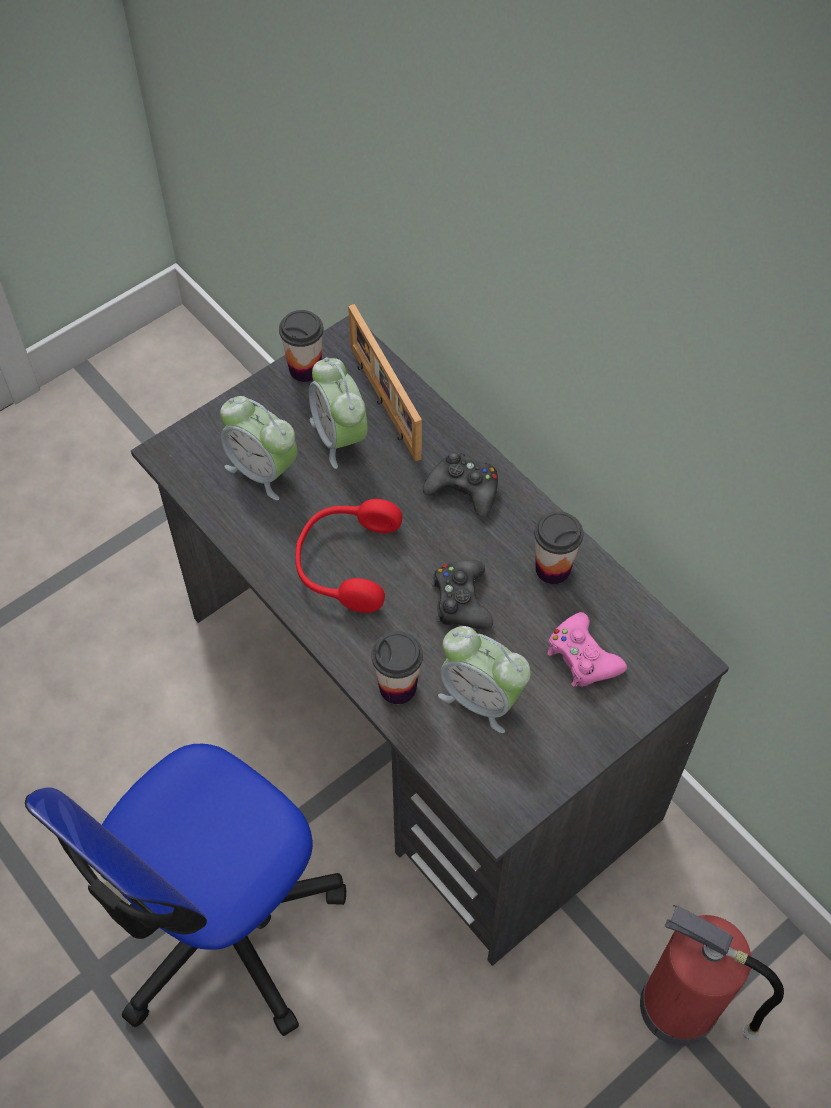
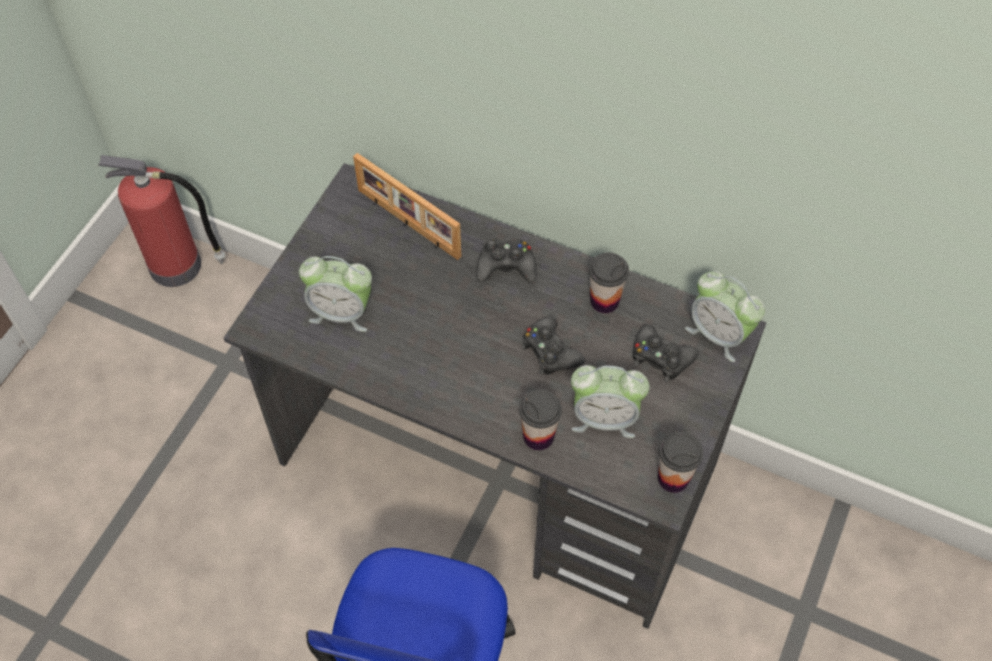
camera: 25 degrees left, 0 degrees up
cup [279,310,324,382] -> cup moved to [658,432,703,493]
red headphones [295,499,402,613] -> none
alarm clock [309,357,367,469] -> alarm clock moved to [685,271,765,362]
pink game controller [547,612,627,687] -> black game controller [633,324,699,382]
fire extinguisher [640,905,784,1046] -> fire extinguisher moved to [98,155,225,287]

